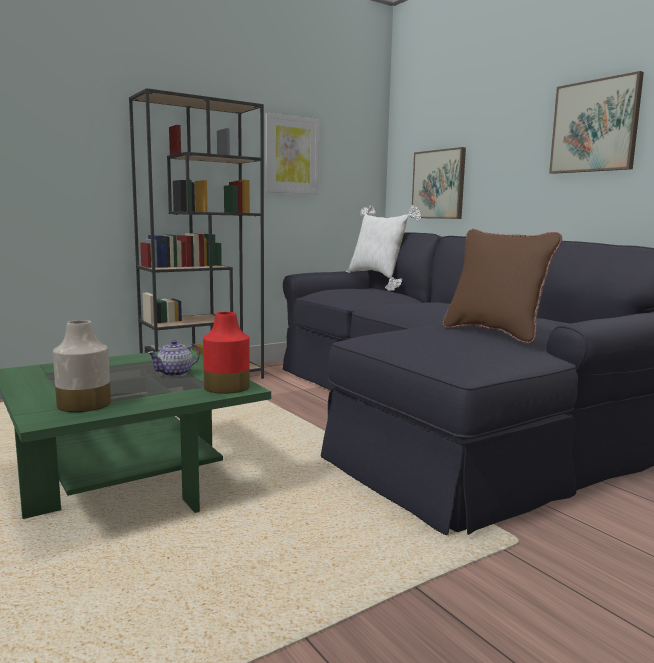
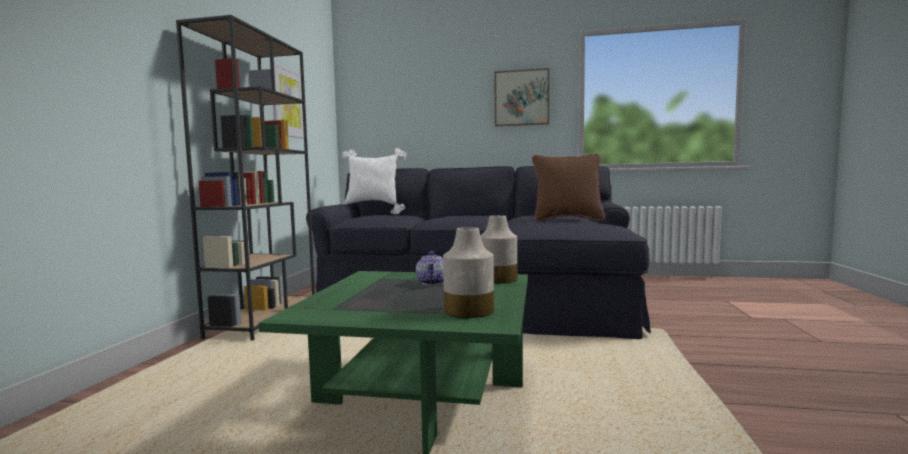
camera: 45 degrees left, 5 degrees down
red vase [203,312,250,394] -> beige vase [480,215,517,283]
picture [411,147,466,219] -> none

